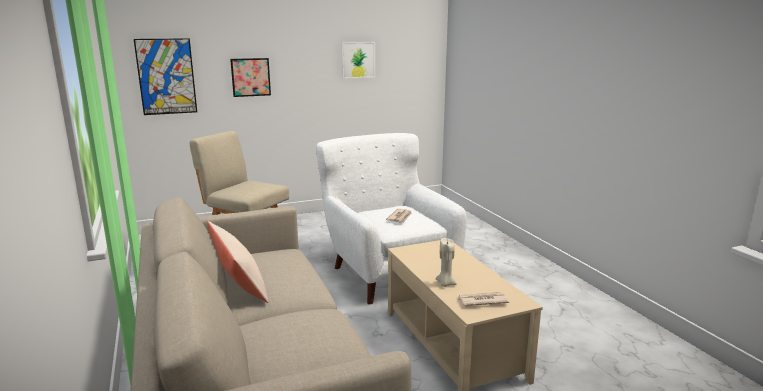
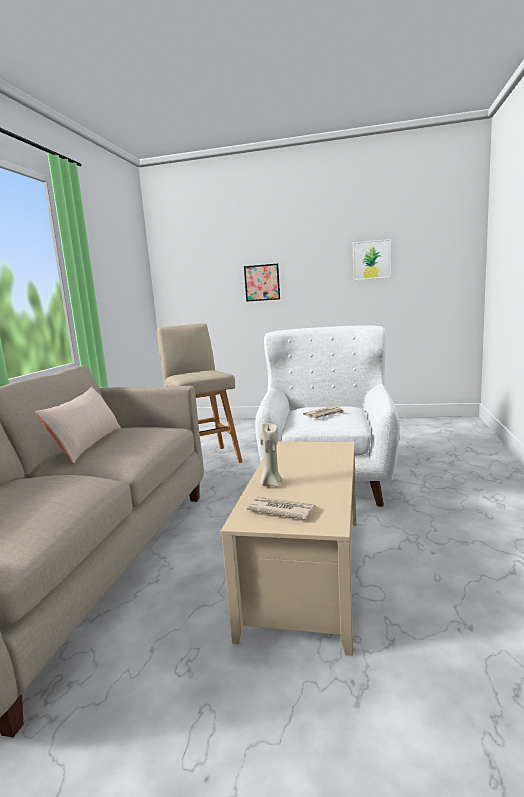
camera: 35 degrees right, 5 degrees down
picture [134,38,197,115] -> none

